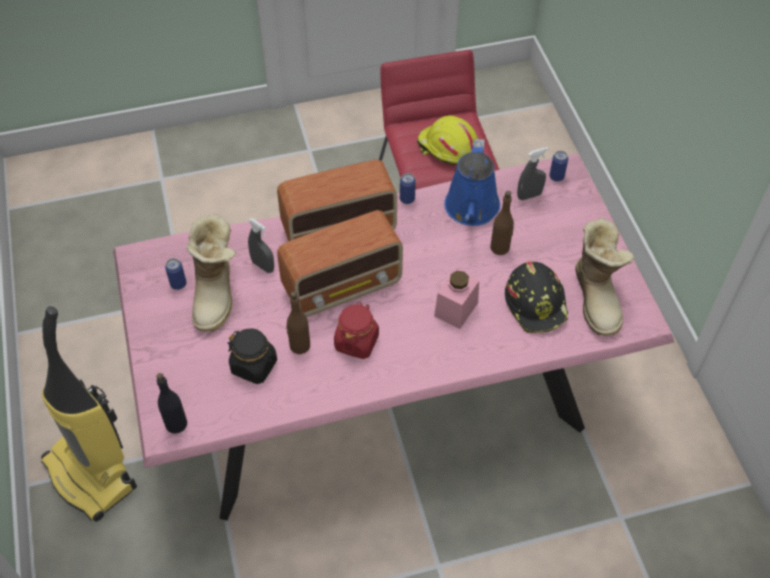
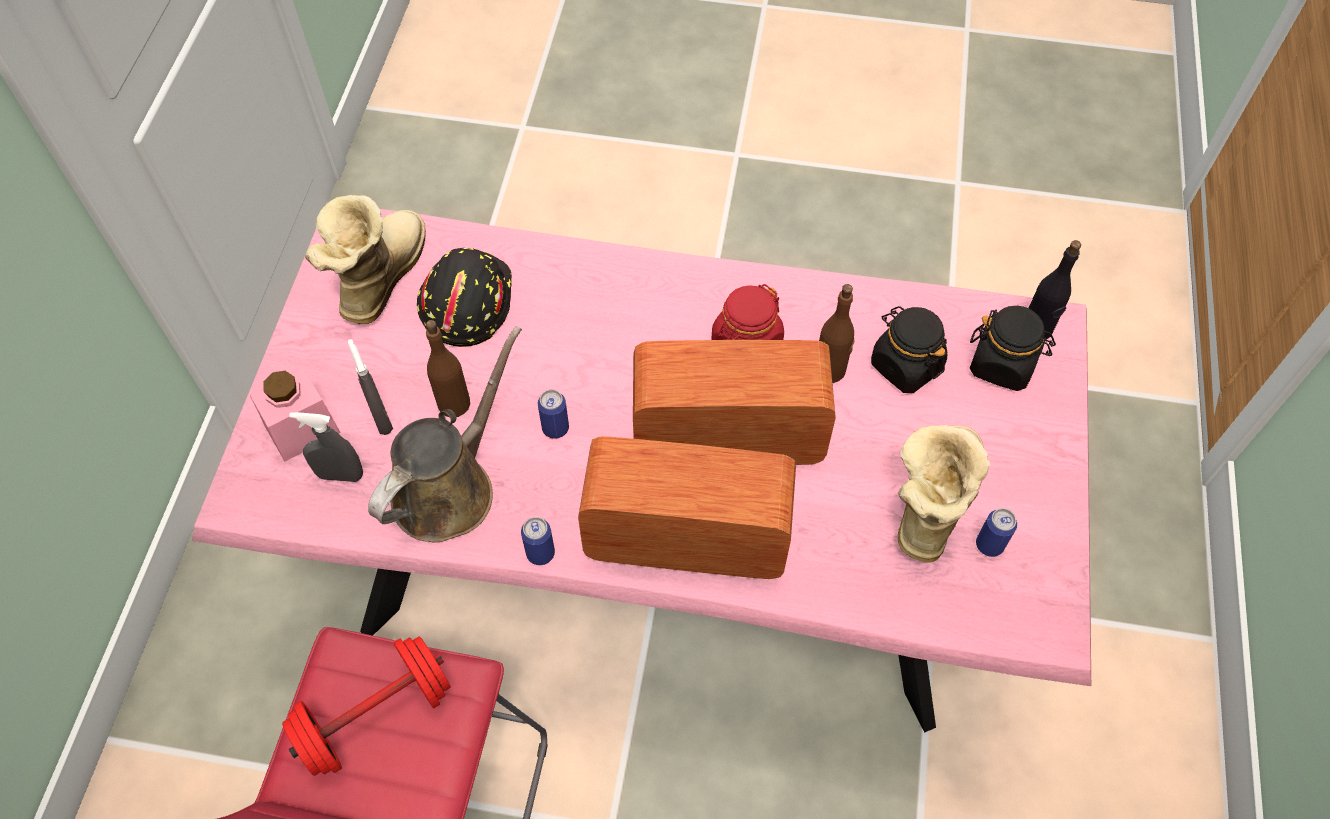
camera: 155 degrees left, 5 degrees up
vacuum cleaner [41,306,137,522] -> none
grey spray bottle [248,218,274,273] -> grey spray bottle moved to [348,339,393,435]
yellow hard hat [417,115,478,165] -> red dumbbell [282,636,451,776]
pink jar [434,269,479,329] -> pink jar moved to [249,367,341,462]
blue watering can [444,139,500,226] -> brown watering can [368,326,522,542]
can [549,151,568,182] -> can moved to [538,389,569,439]
none -> black jar [970,306,1056,391]

